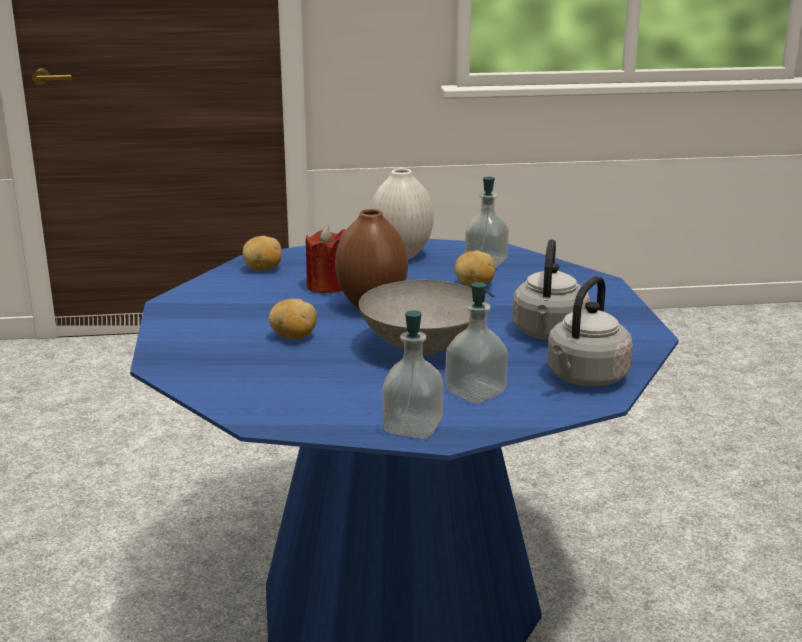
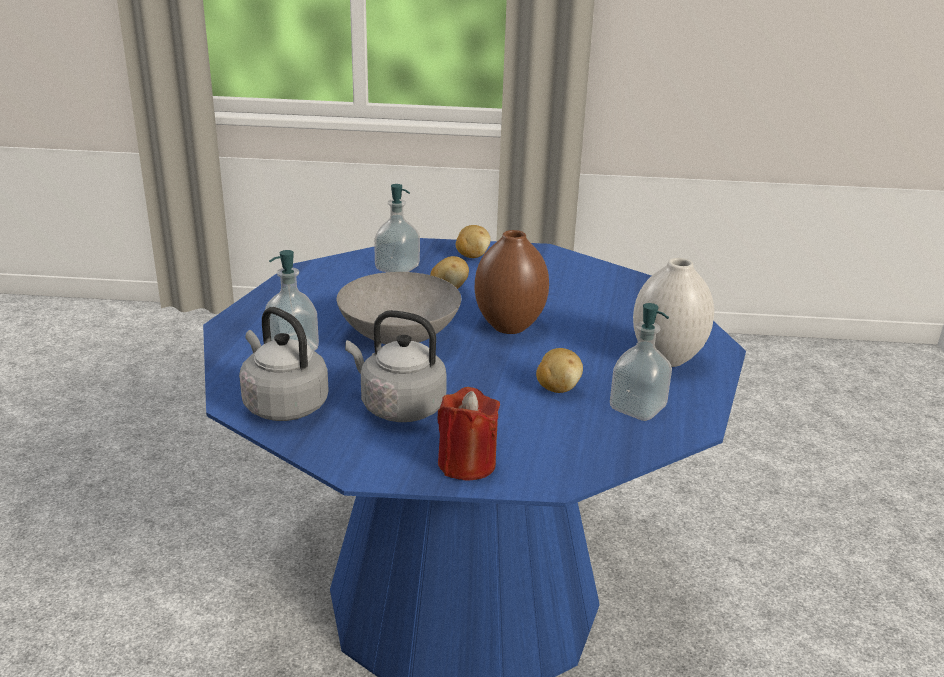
camera: 100 degrees right, 5 degrees up
potato [242,236,282,271] -> potato moved to [456,225,491,258]
red candle [306,225,346,293] -> red candle moved to [437,387,500,481]
soap dispenser [383,310,443,438] -> soap dispenser moved to [374,184,420,272]

